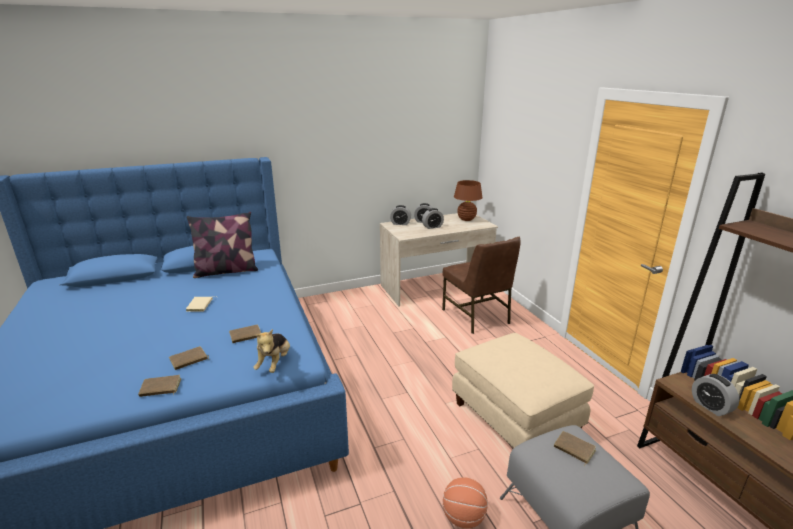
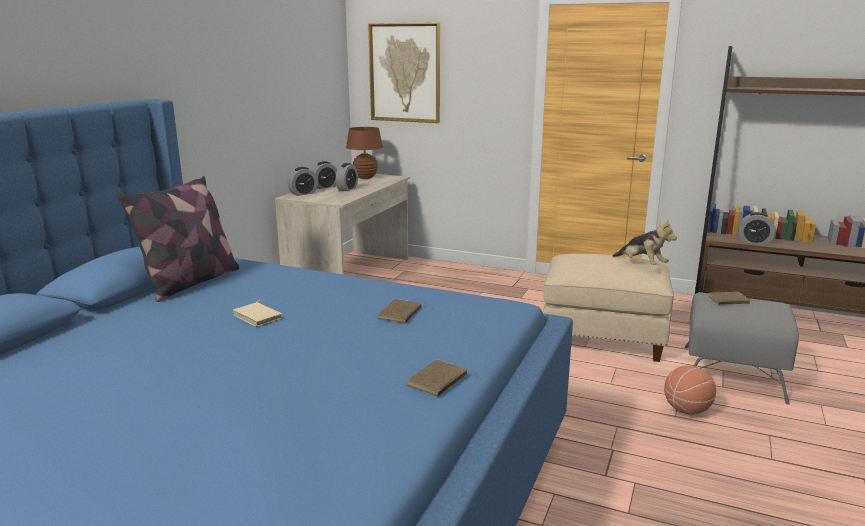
camera: 45 degrees left, 5 degrees down
brown book [169,346,209,370] -> none
plush toy [253,329,290,373] -> plush toy moved to [613,219,677,265]
brown chair [442,237,521,334] -> none
none -> picture [368,22,440,123]

